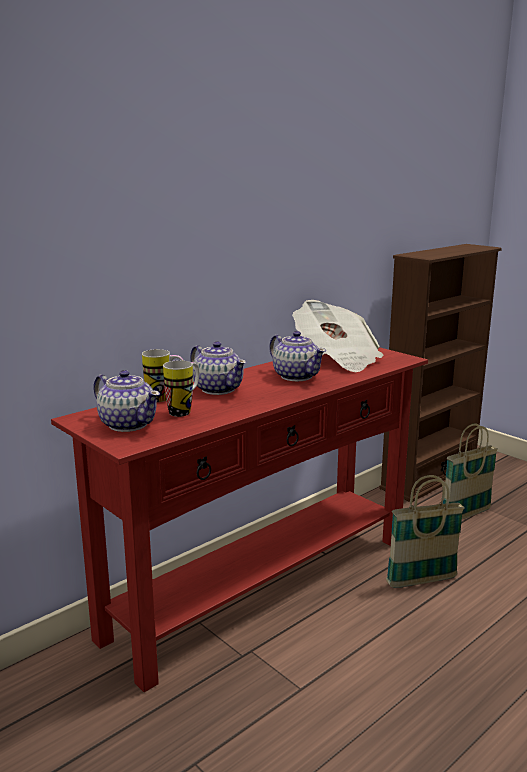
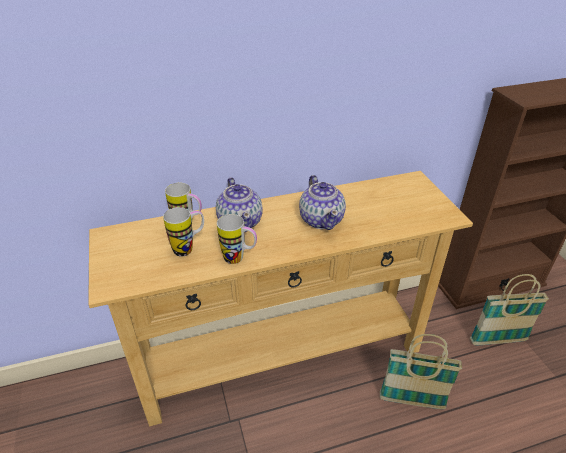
camera: 25 degrees right, 20 degrees up
red console table [51,347,428,692] -> beige console table [88,171,473,427]
teapot [93,370,160,432] -> none
newspaper [292,300,384,372] -> none
none -> mug [217,214,257,264]

